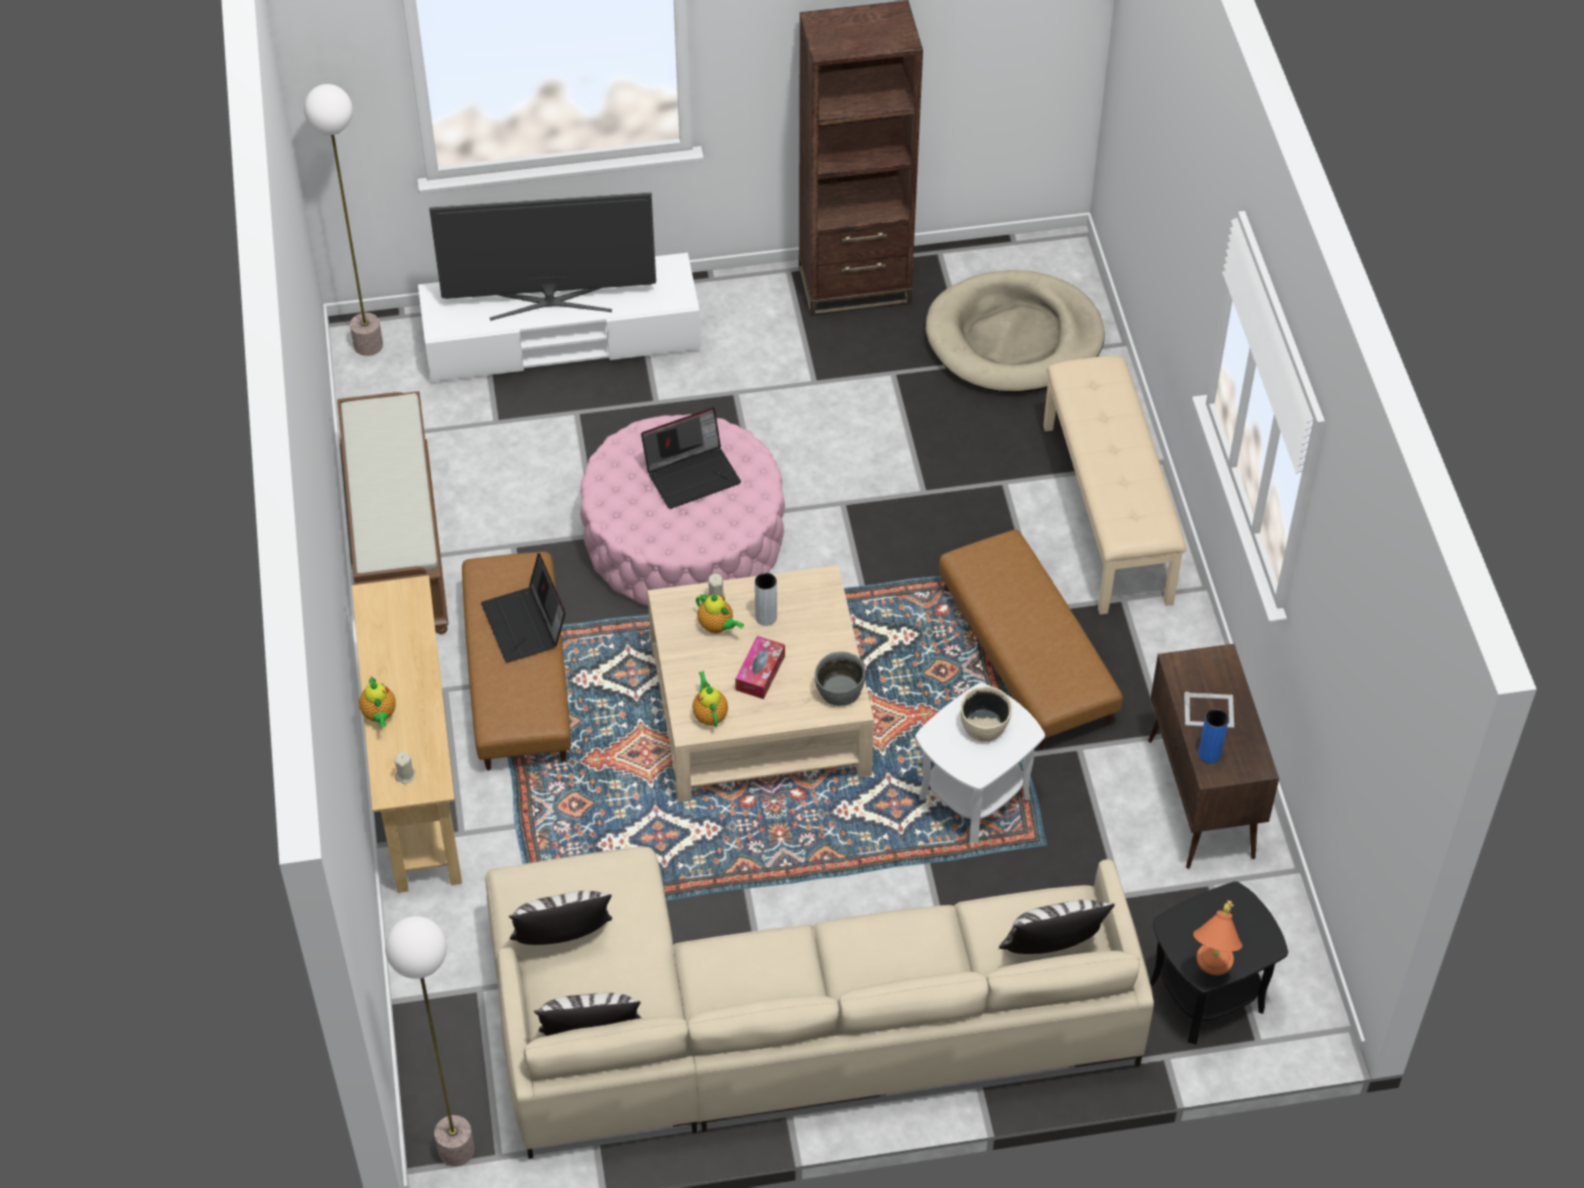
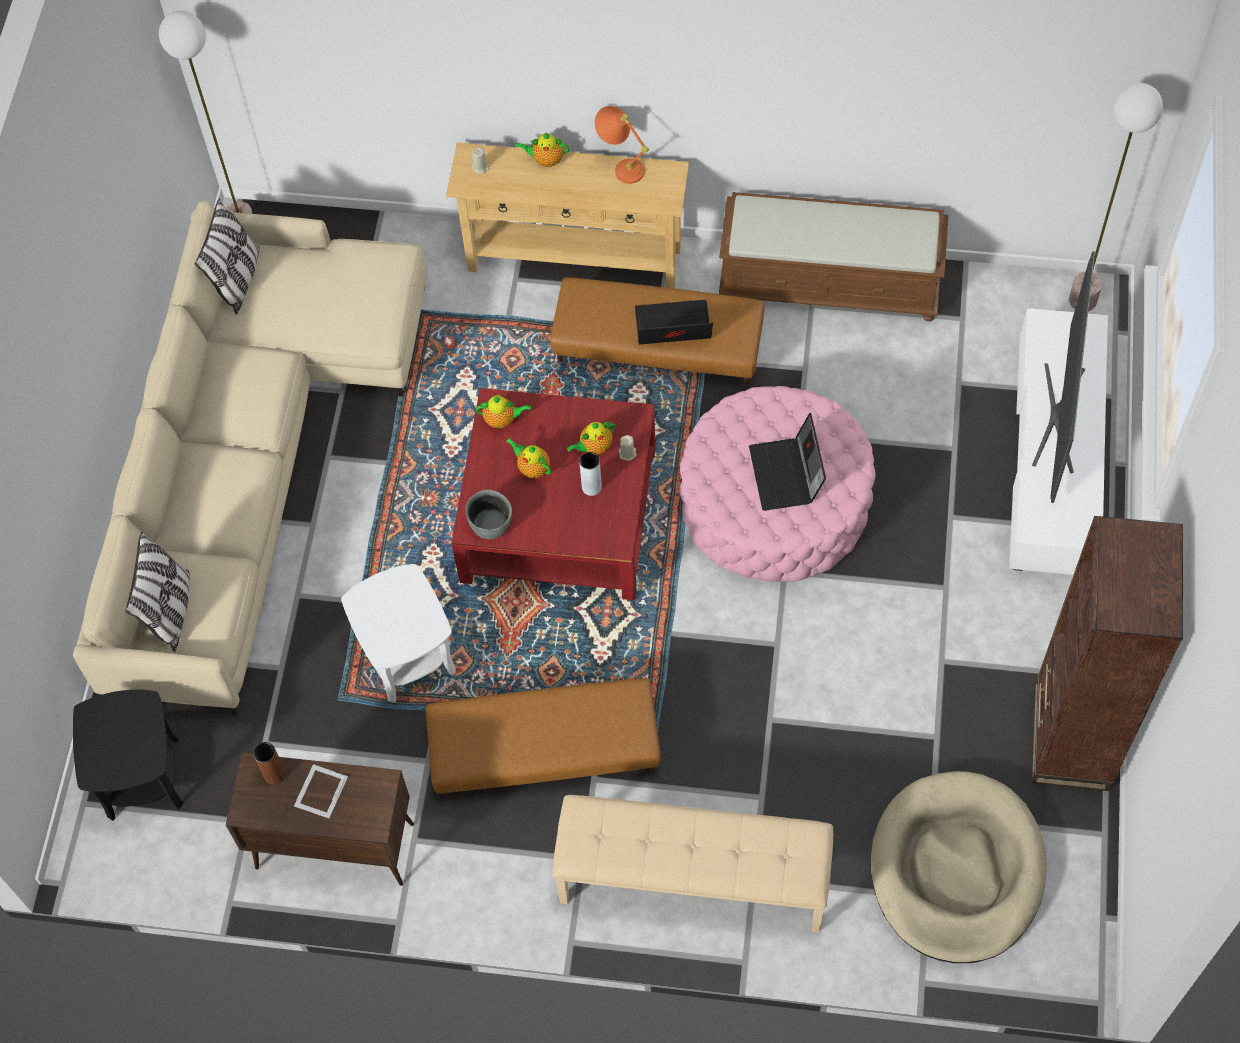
camera: 110 degrees right, 10 degrees up
pillow [509,891,612,945] -> none
beige coffee table [648,565,874,803] -> red coffee table [451,388,656,600]
tissue box [735,636,785,699] -> teapot [507,438,551,478]
beige bowl [960,686,1012,742] -> none
orange table lamp [1193,900,1242,975] -> orange table lamp moved to [595,106,649,184]
blue vase [1198,709,1229,763] -> brown vase [253,742,285,784]

